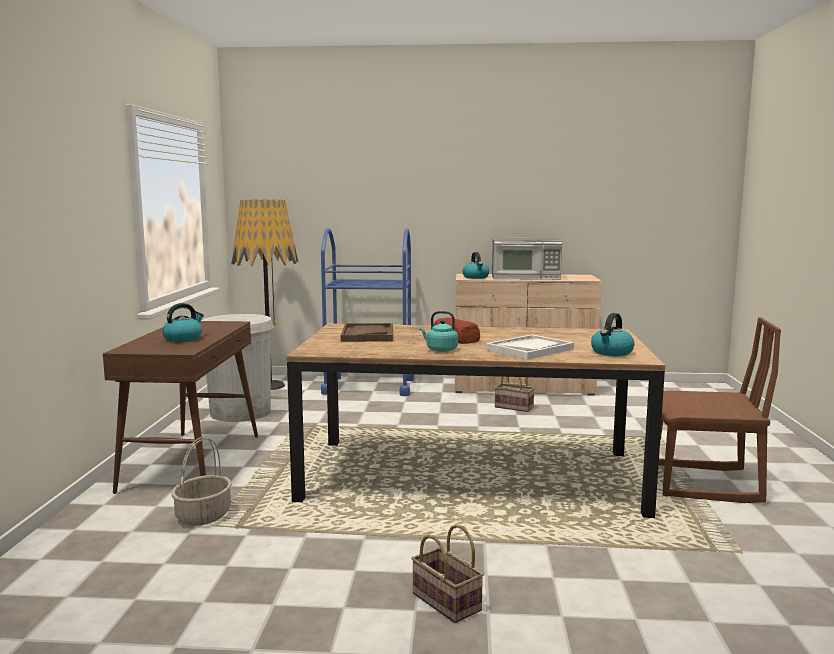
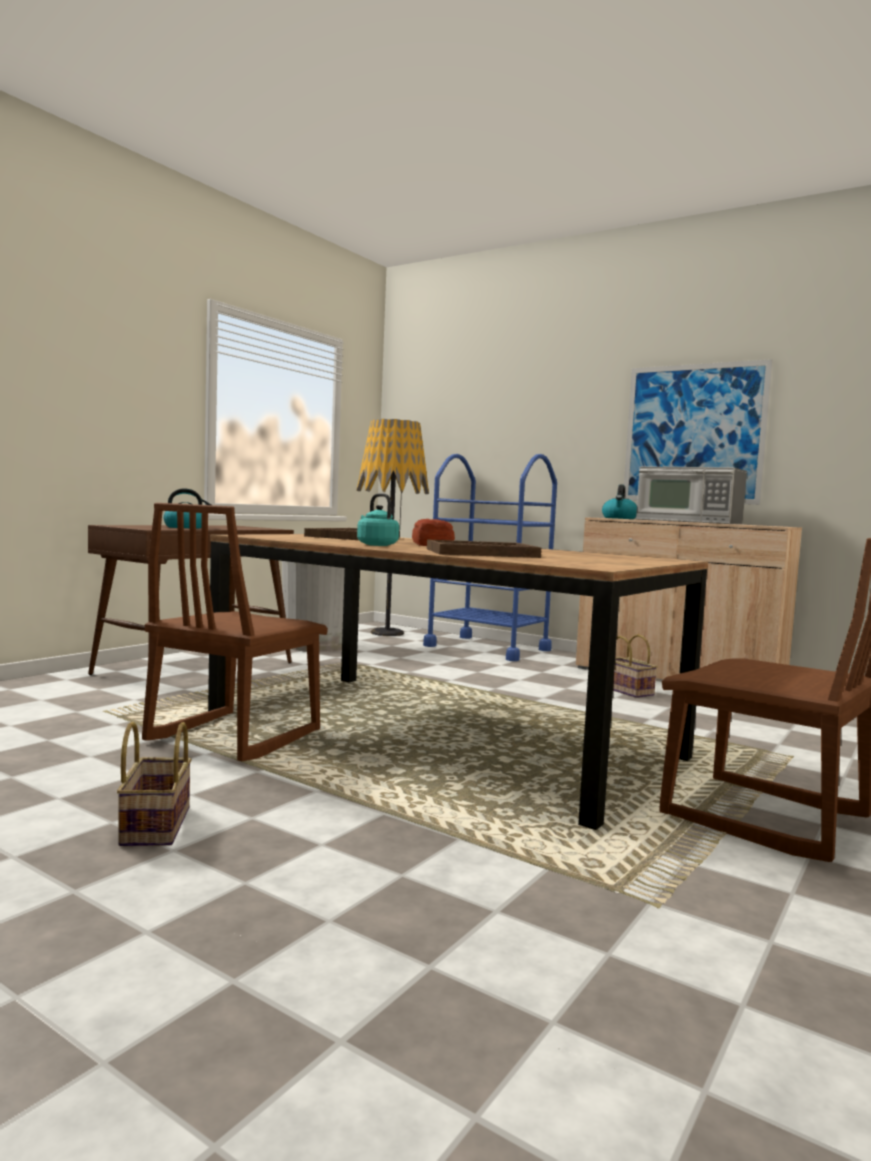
camera: 30 degrees right, 5 degrees down
basket [171,437,232,526] -> none
white tray [486,334,574,360] -> brown tray [427,540,541,558]
kettle [591,313,635,356] -> none
none -> brown chair [142,503,328,761]
none -> picture [624,359,773,505]

